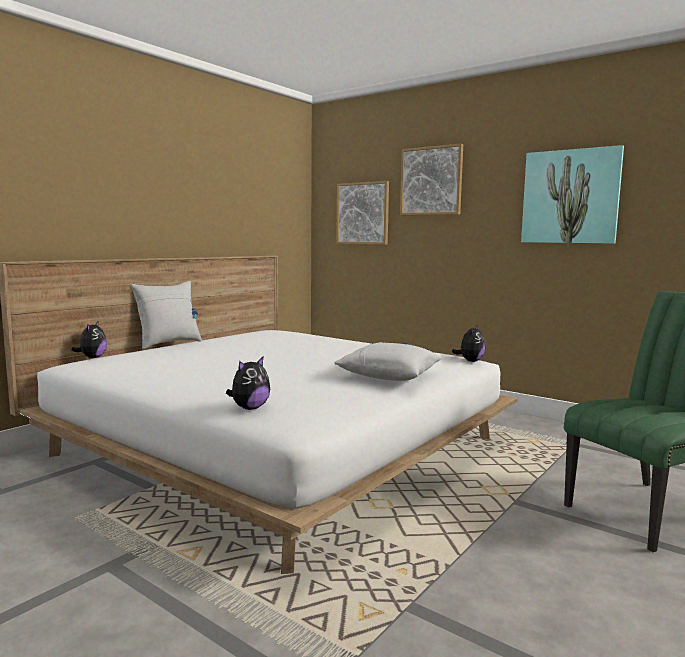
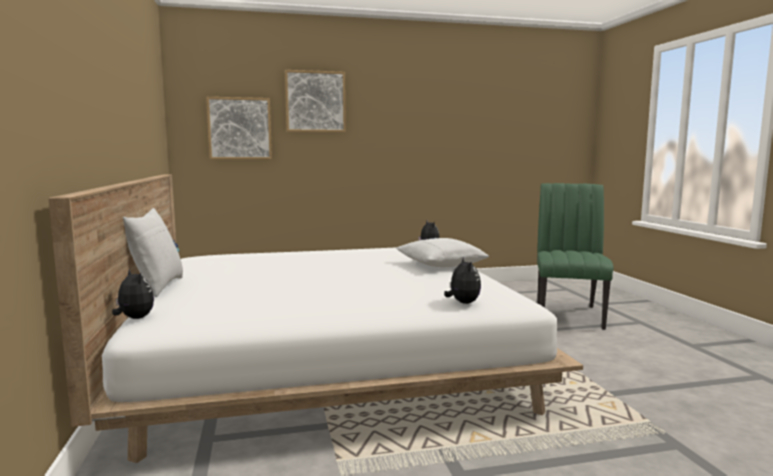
camera: 50 degrees left, 0 degrees up
picture [521,145,624,244] -> none

